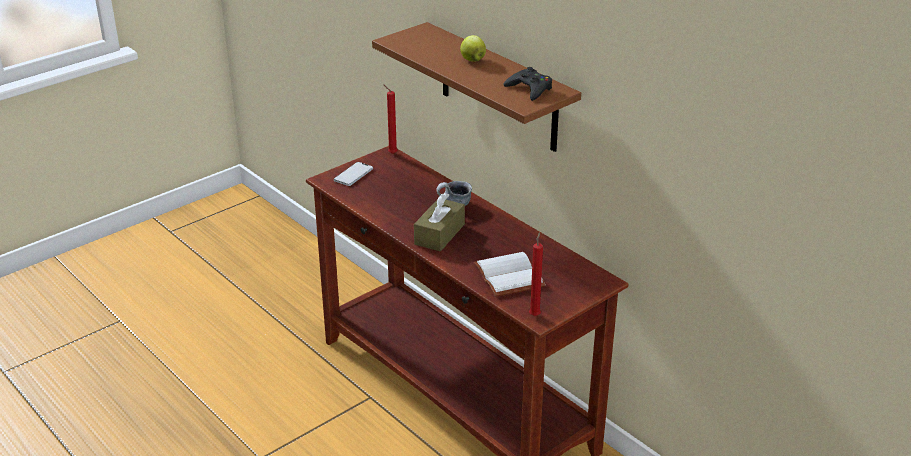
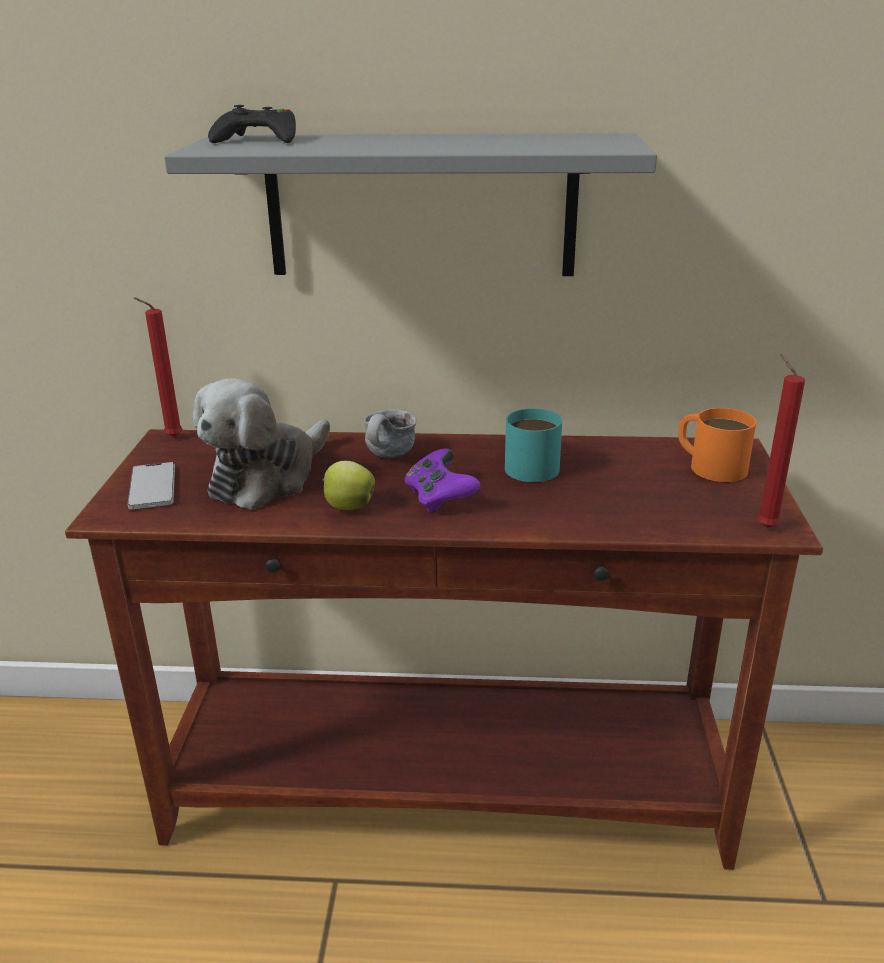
camera: 45 degrees left, 5 degrees down
brown shelf [372,22,581,152] -> grey shelf [164,133,657,276]
brown tissue box [414,193,465,252] -> purple game controller [405,448,481,513]
apple [460,35,486,62] -> apple moved to [323,461,375,510]
white book [474,252,546,297] -> none
black game controller [503,67,552,101] -> black game controller moved to [208,105,296,143]
none -> plush toy [193,378,330,510]
none -> turquoise mug [505,408,562,482]
none -> orange mug [678,408,756,482]

